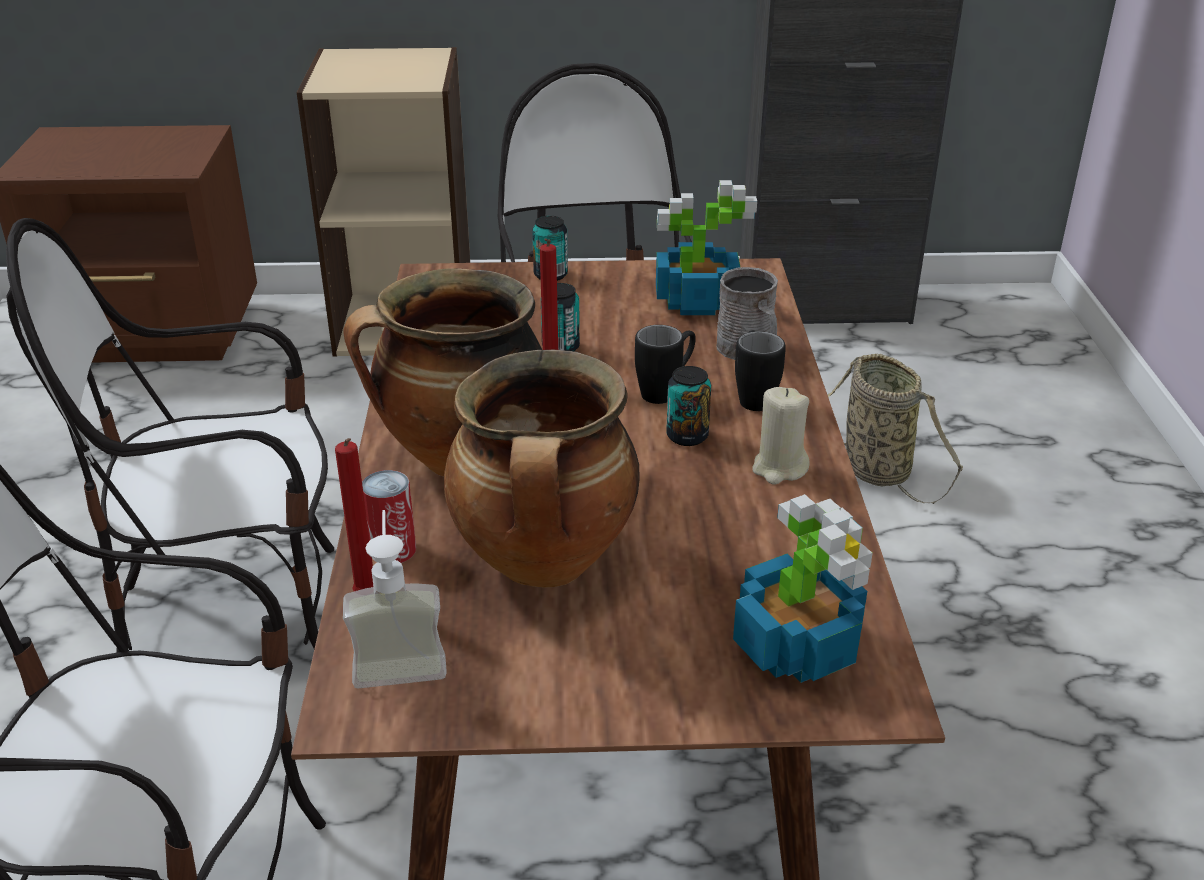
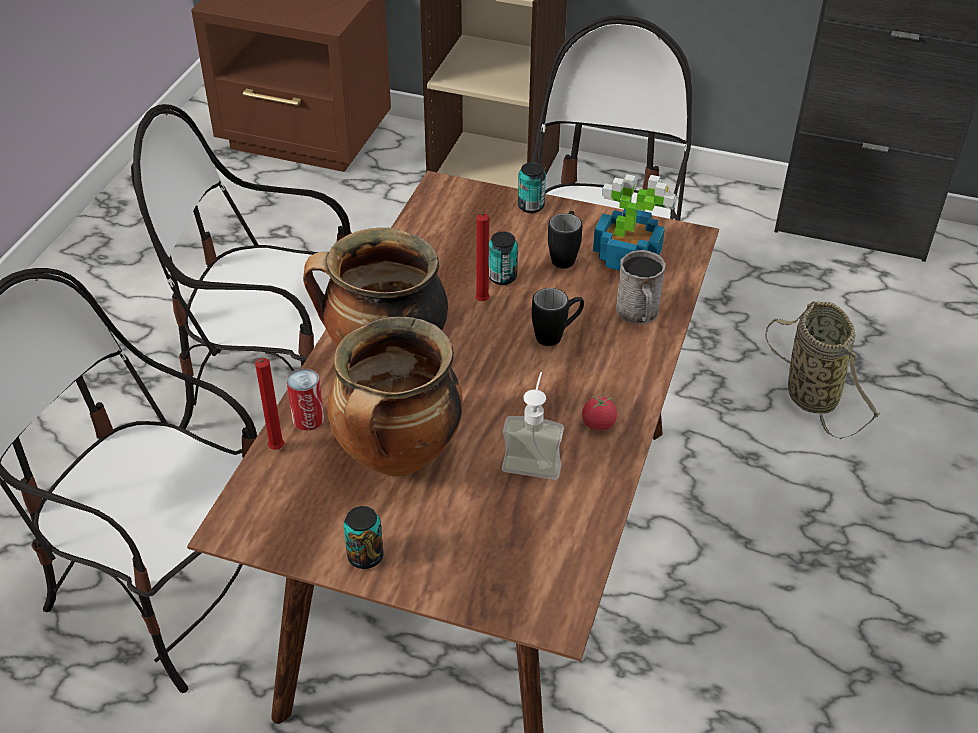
camera: 20 degrees right, 10 degrees up
soap dispenser [343,510,447,689] -> soap dispenser moved to [502,372,564,480]
can [666,366,711,446] -> can moved to [344,506,384,569]
potted plant [733,494,873,683] -> none
black mug [735,330,786,411] -> black mug moved to [548,211,582,269]
beige candle [752,387,810,485] -> tomato [582,396,617,431]

